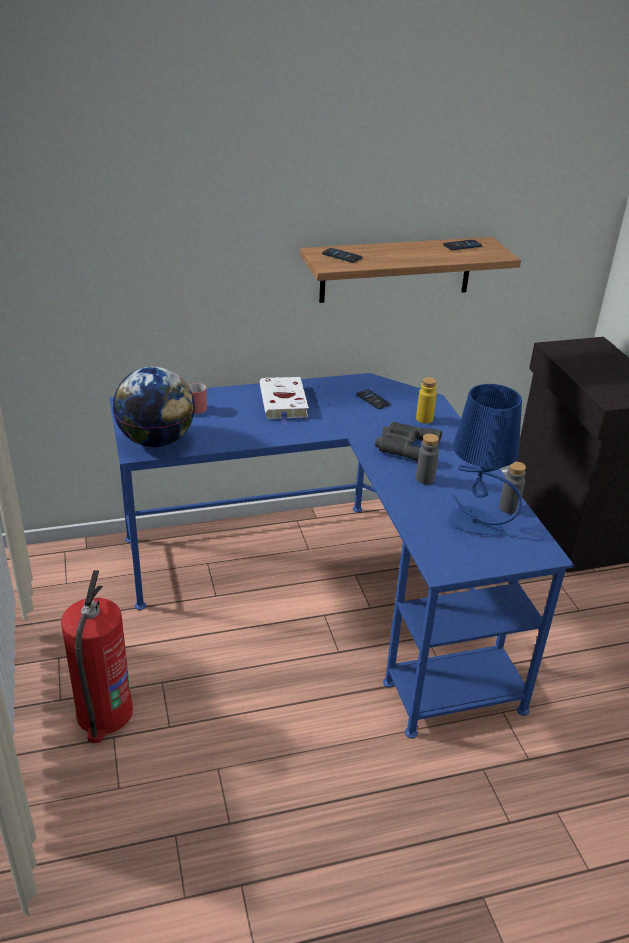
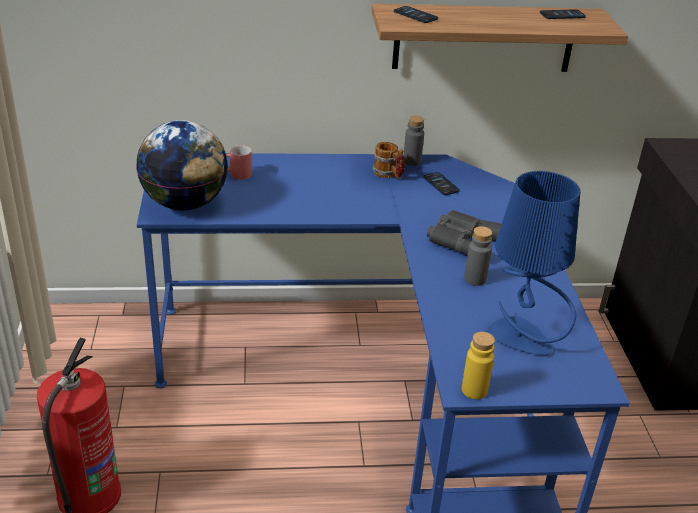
camera: 10 degrees right, 0 degrees up
white book [260,377,309,426] -> none
yellow bottle [416,377,437,423] -> yellow bottle moved to [462,332,495,399]
grey bottle [499,461,526,514] -> grey bottle moved to [403,116,424,166]
none -> mug [373,142,405,179]

